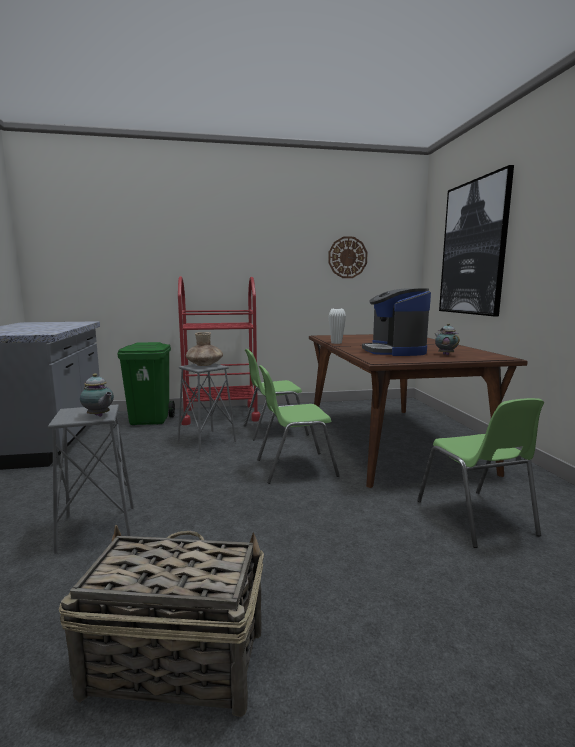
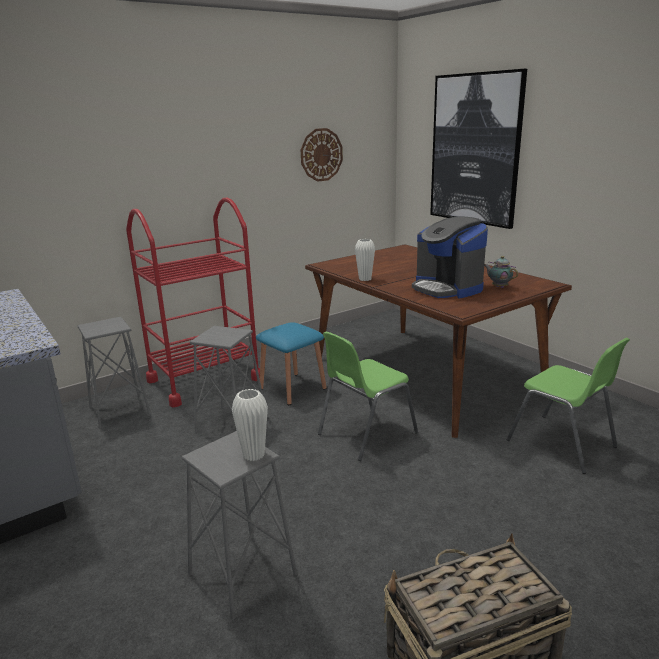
camera: 25 degrees left, 10 degrees up
teapot [80,373,114,417] -> white vase [232,389,268,461]
green trash can [117,342,175,425] -> grey stool [78,317,151,428]
brown vase [186,332,223,366] -> none
green chair [244,349,309,440] -> blue stool [256,322,327,405]

